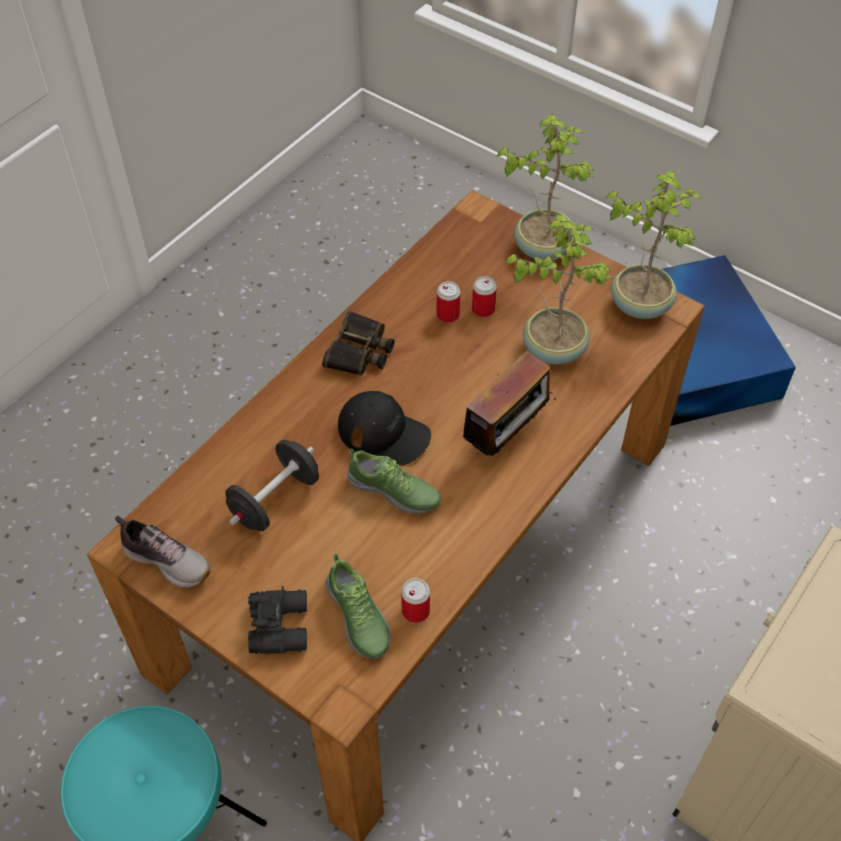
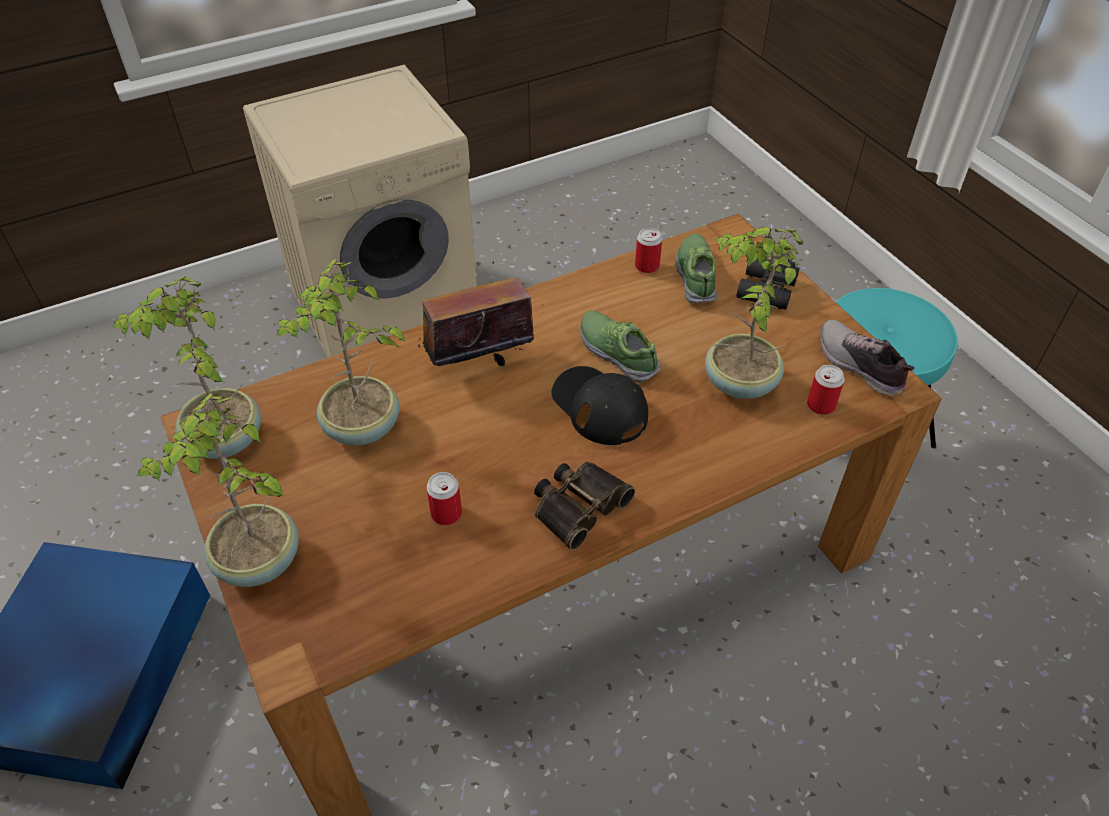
camera: 155 degrees left, 5 degrees down
black dumbbell [225,440,319,531] -> potted plant [705,227,803,399]
can [472,276,497,317] -> can moved to [807,365,845,415]

